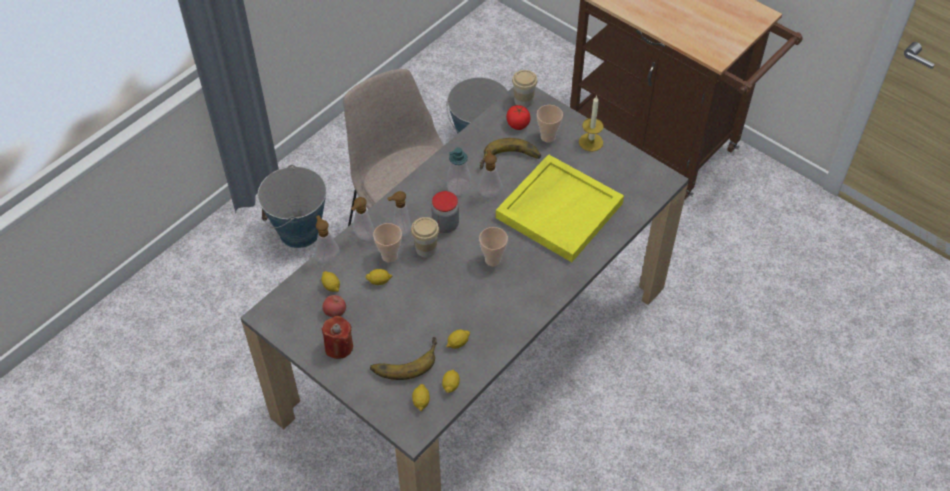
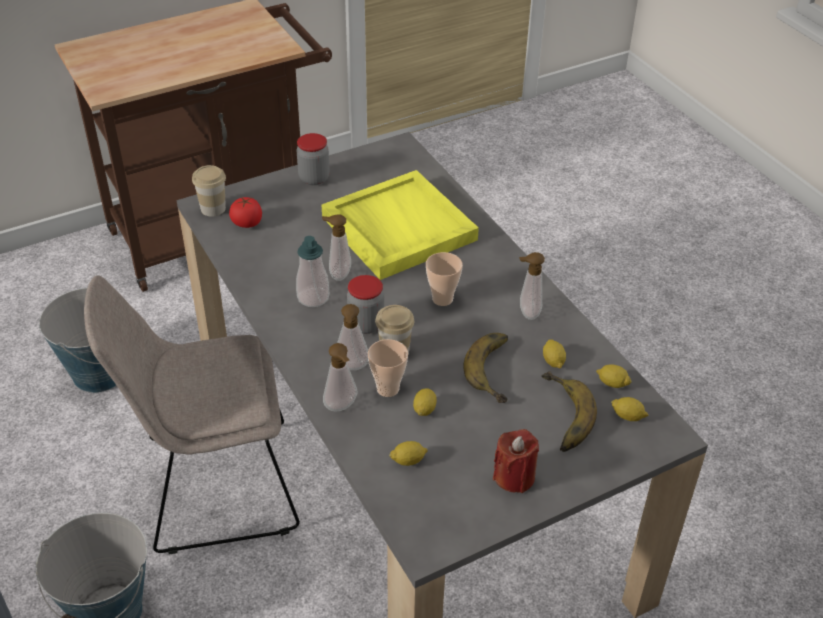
camera: 70 degrees left, 10 degrees down
soap dispenser [314,215,340,264] -> soap dispenser moved to [519,252,545,320]
apple [323,295,346,317] -> none
banana [480,138,541,169] -> banana moved to [463,333,508,403]
cup [537,105,563,143] -> none
candle [579,96,604,152] -> jar [297,133,330,185]

